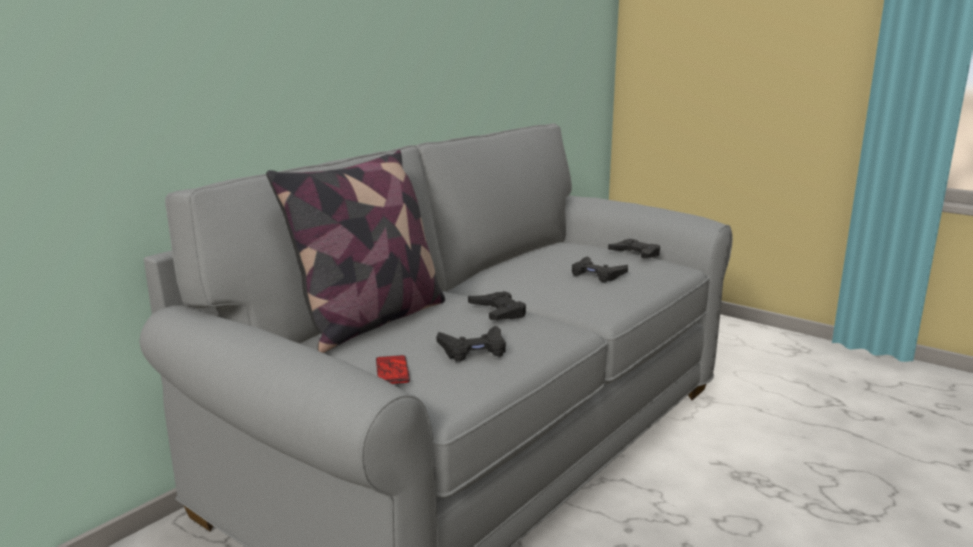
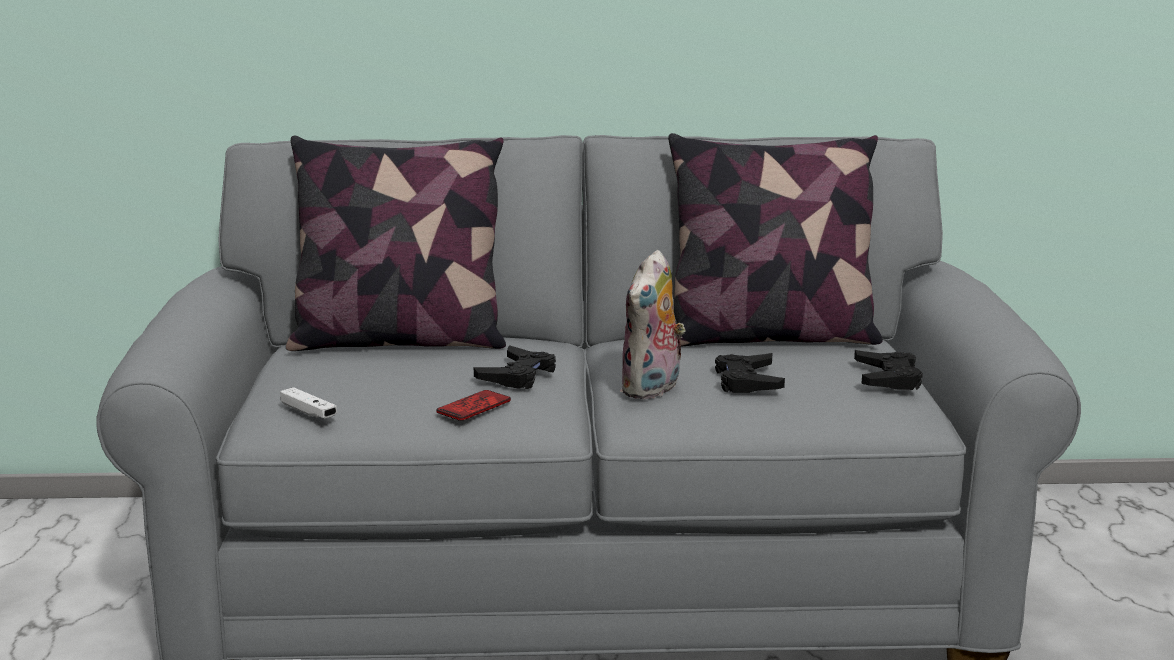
camera: 50 degrees right, 0 degrees up
phone [376,355,410,384] -> phone moved to [436,390,511,421]
black game controller [436,326,506,362] -> none
none -> white game controller [280,387,337,418]
none -> plush toy [620,250,686,400]
none -> pillow [668,133,883,347]

